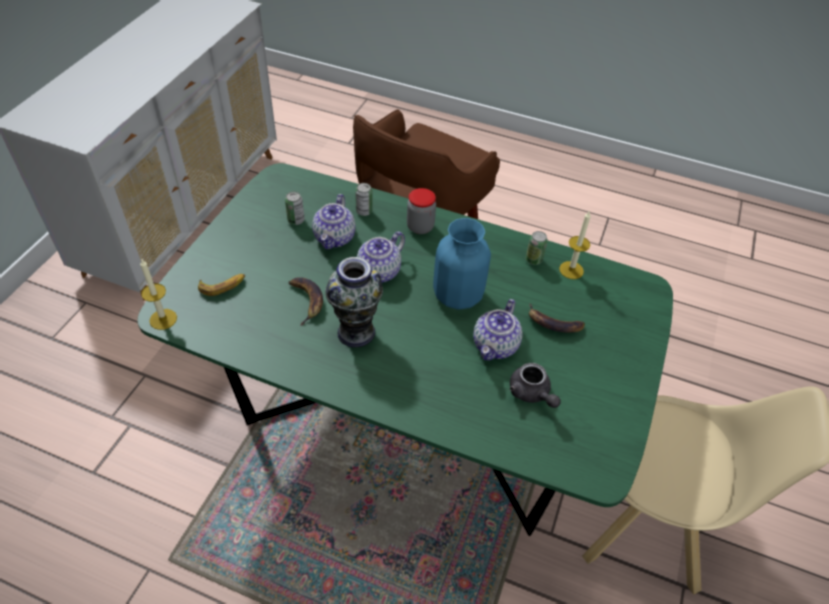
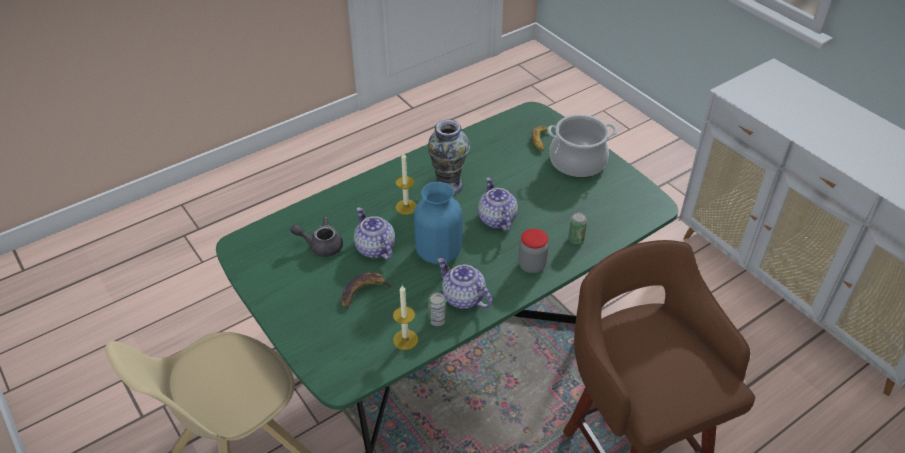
camera: 125 degrees right, 5 degrees down
candle [140,260,177,330] -> candle moved to [396,152,417,215]
can [285,192,305,225] -> none
banana [289,277,323,326] -> none
teapot [312,194,356,250] -> teapot moved to [437,258,492,309]
none -> cooking pot [547,114,617,178]

